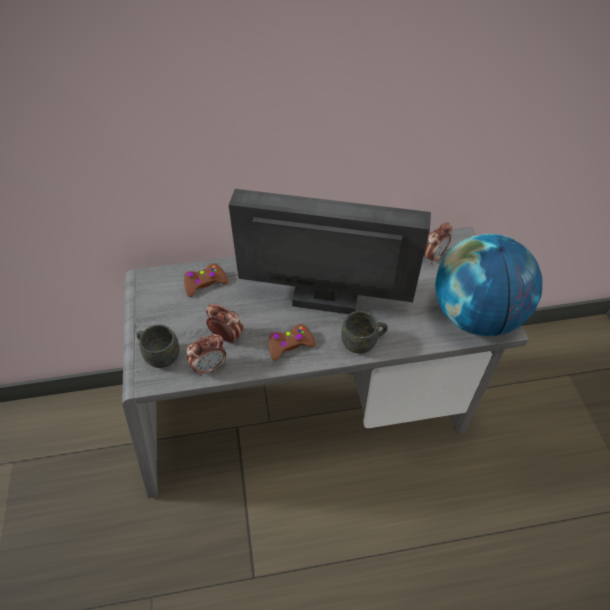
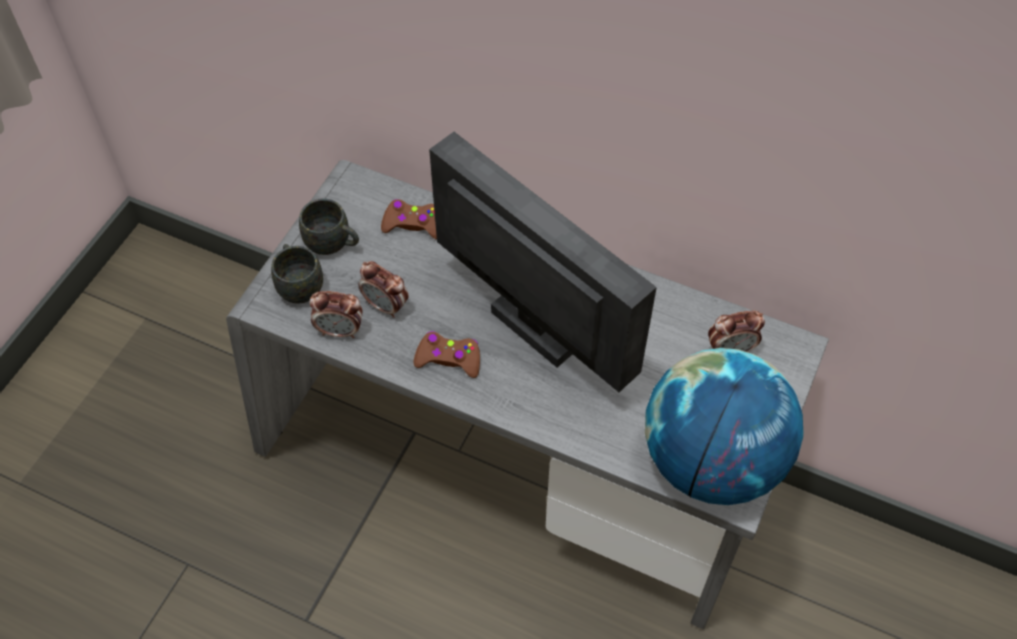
camera: 35 degrees right, 5 degrees up
alarm clock [206,304,243,344] -> alarm clock turned 150 degrees clockwise [358,261,409,318]
grey mug [341,311,388,354] -> grey mug moved to [299,198,359,255]

